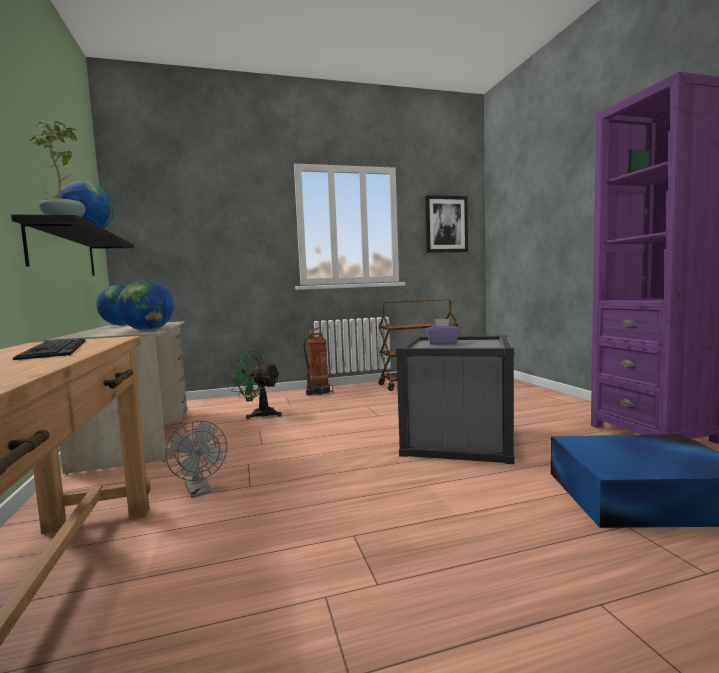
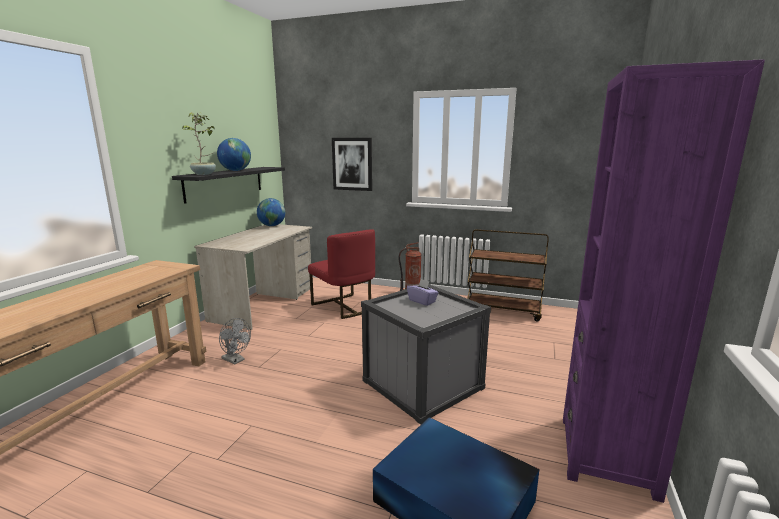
camera: 35 degrees right, 10 degrees up
keyboard [13,339,85,360] -> none
globe [117,280,174,331] -> none
grey fan [165,420,227,498] -> grey fan turned 60 degrees counterclockwise [219,318,251,364]
green fan [228,350,282,419] -> red chair [308,229,375,319]
picture [425,195,468,253] -> picture moved to [332,138,372,191]

